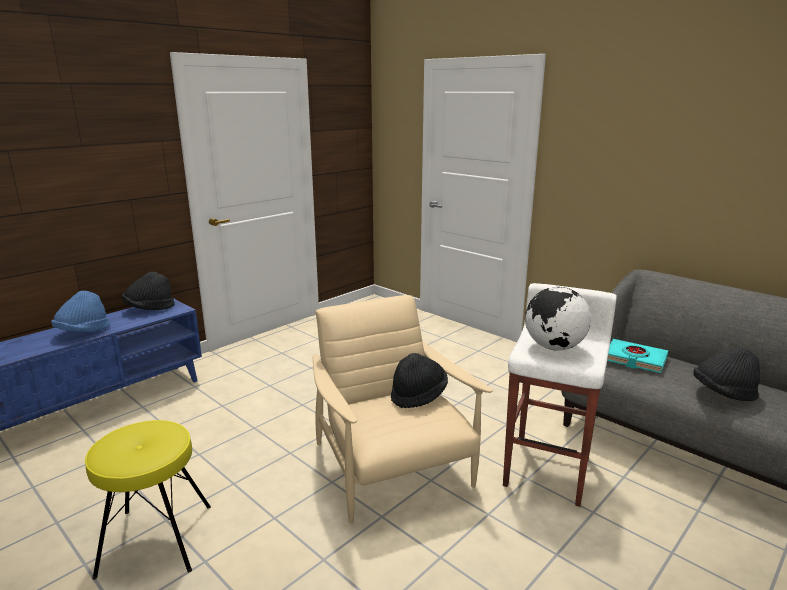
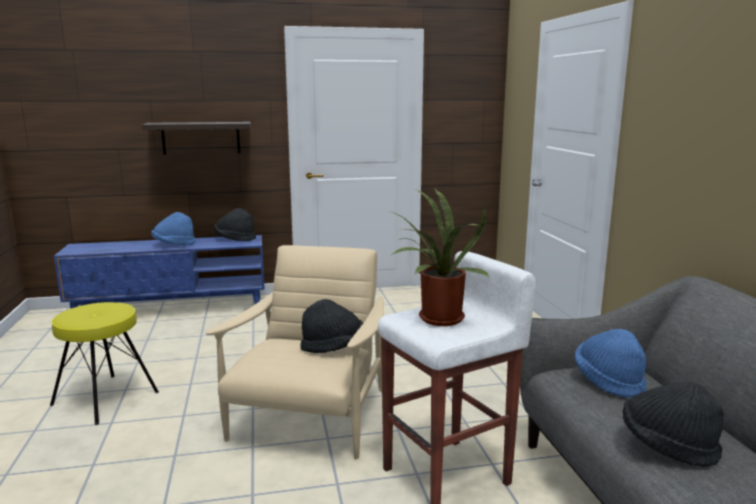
camera: 35 degrees right, 5 degrees down
globe [525,287,591,351] -> potted plant [392,189,490,326]
turquoise book [607,339,668,373] -> blue hat [575,329,647,398]
none -> shelf [142,122,251,155]

